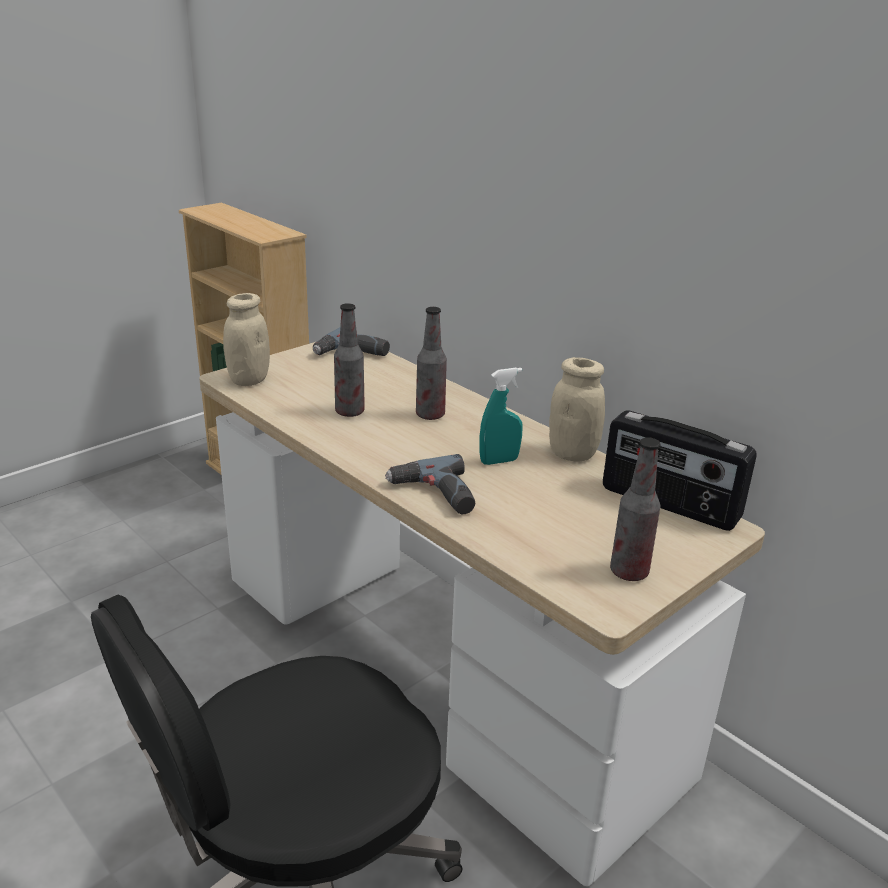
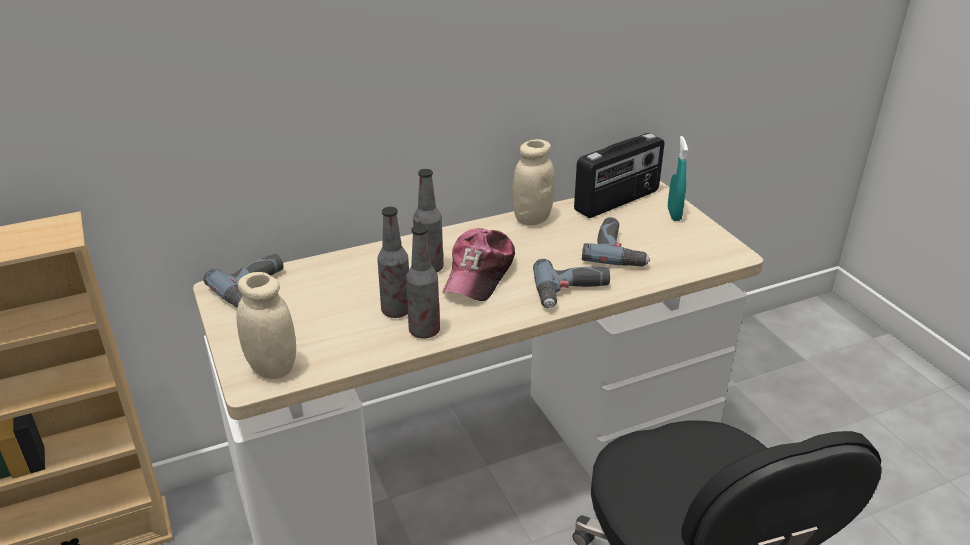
camera: 70 degrees left, 5 degrees up
turquoise spray bottle [479,367,523,465] -> turquoise spray bottle moved to [668,136,688,221]
bottle [610,437,661,581] -> bottle moved to [406,224,440,339]
none -> cap [442,228,515,301]
none -> power drill [582,217,650,267]

